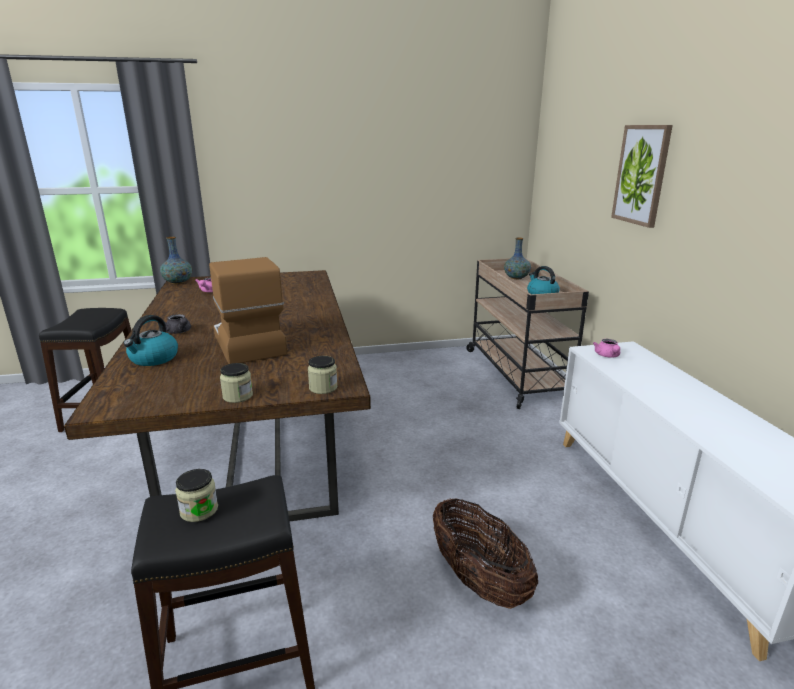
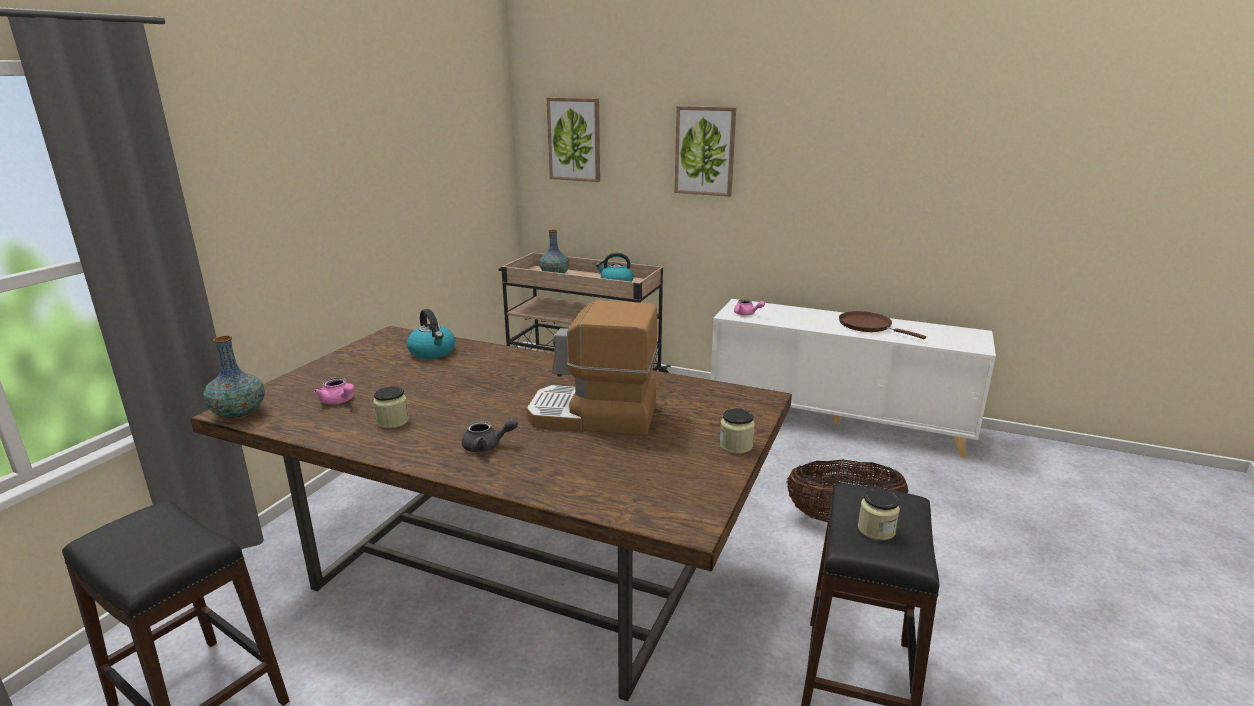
camera: 55 degrees left, 0 degrees up
kettle [123,315,178,366] -> kettle moved to [407,309,455,359]
jar [308,356,338,394] -> jar moved to [373,386,409,429]
none -> picture [547,97,600,182]
none -> brown frying pan [839,311,926,339]

